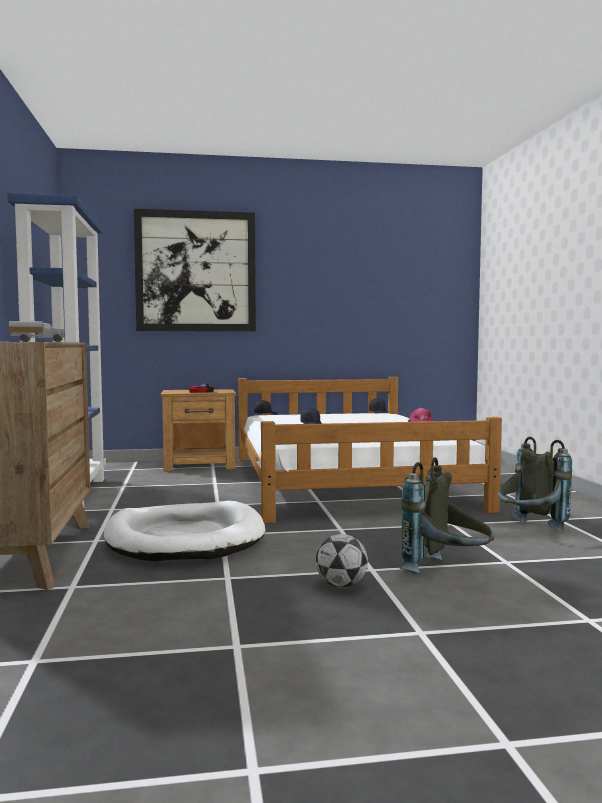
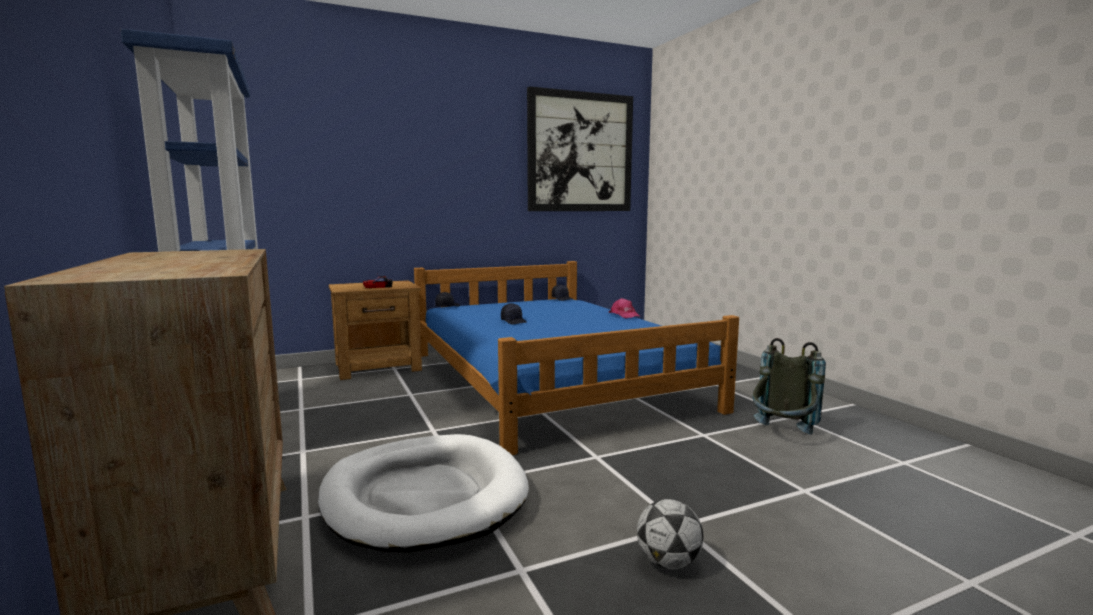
camera: 15 degrees left, 5 degrees up
toy truck [8,321,65,342] -> none
picture [134,209,256,331] -> picture moved to [527,86,633,211]
white bed [238,377,502,523] -> blue bed [414,261,739,455]
grey backpack [400,457,494,574] -> none

